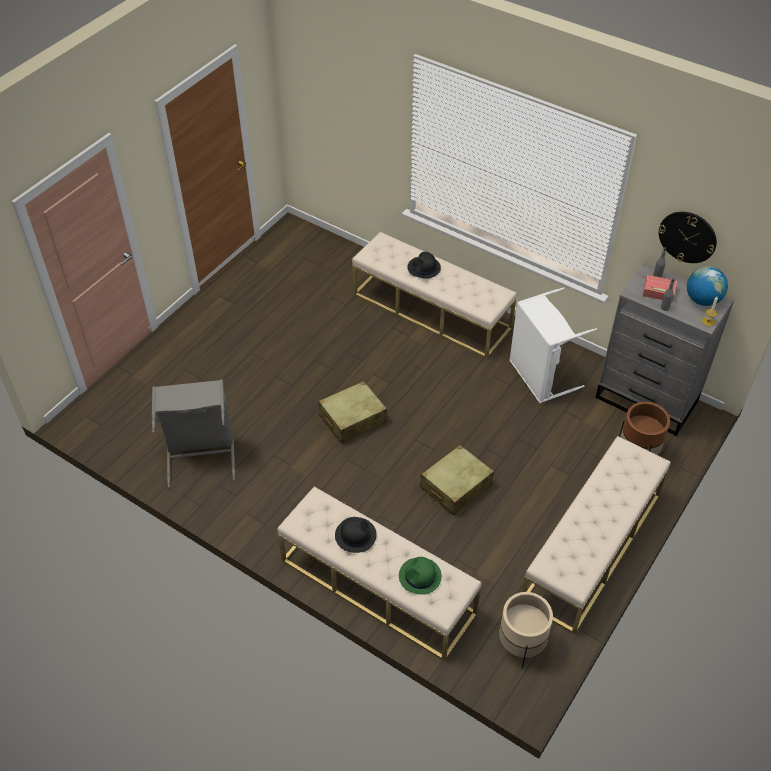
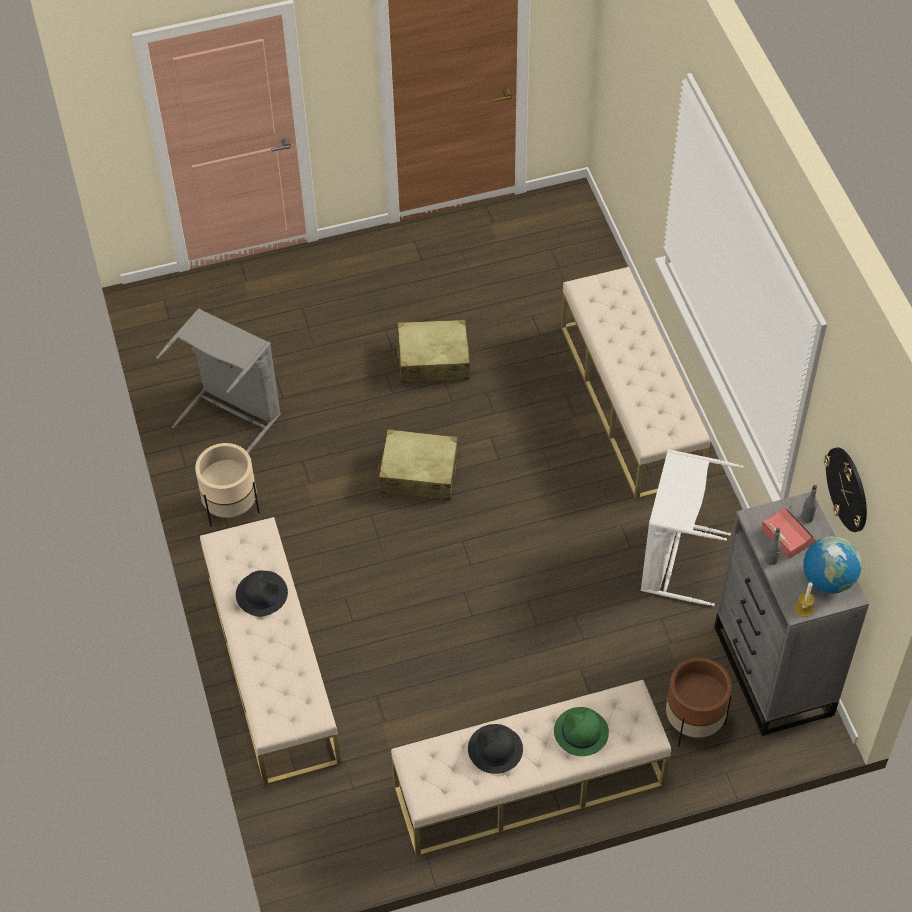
camera: 40 degrees right, 5 degrees up
green hat [399,557,442,595] -> green hat moved to [554,707,609,756]
black hat [407,252,441,279] -> black hat moved to [468,724,523,774]
beige suitcase [420,445,494,515] -> beige suitcase moved to [393,319,470,383]
beige planter [499,592,553,669] -> beige planter moved to [195,443,260,526]

